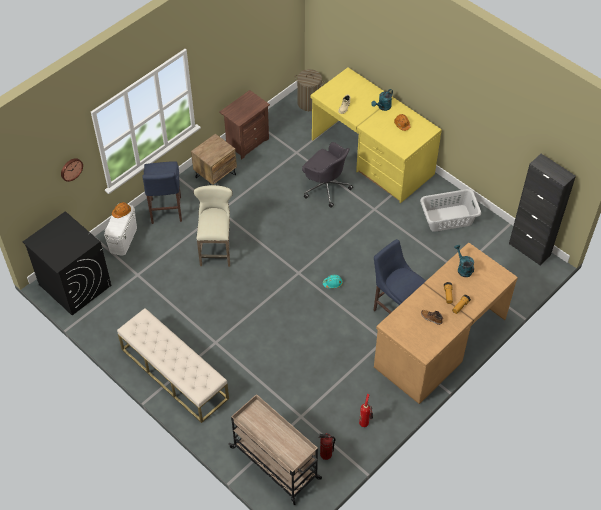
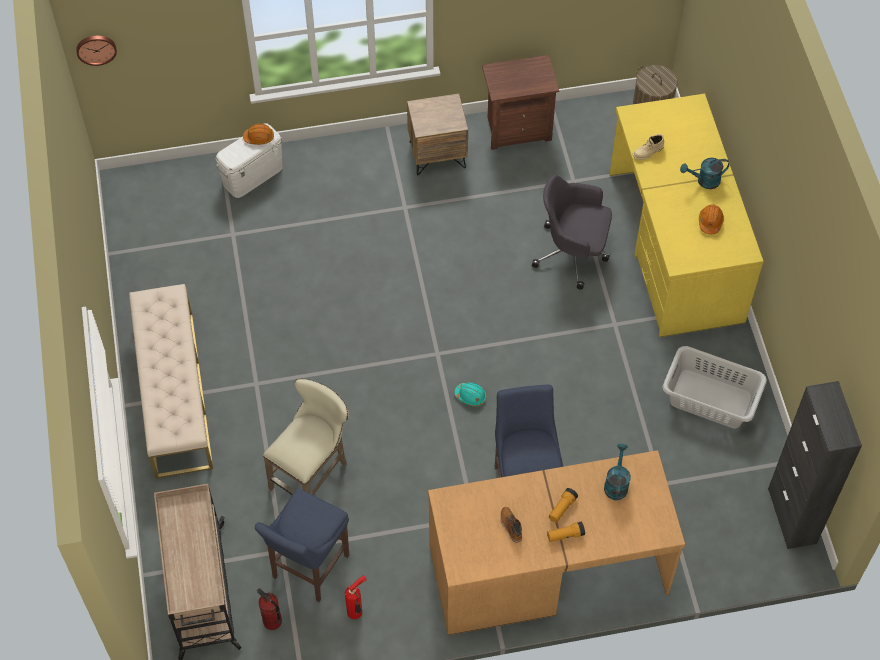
camera: 35 degrees right, 5 degrees up
black washing machine [23,211,111,315] -> none
wall clock [61,158,83,182] -> wall clock moved to [76,36,117,66]
blue stool [142,161,182,224] -> blue stool moved to [255,488,349,602]
beige stool [194,185,233,267] -> beige stool moved to [263,379,349,495]
grey office chair [302,142,353,208] -> grey office chair turned 120 degrees clockwise [532,174,612,290]

